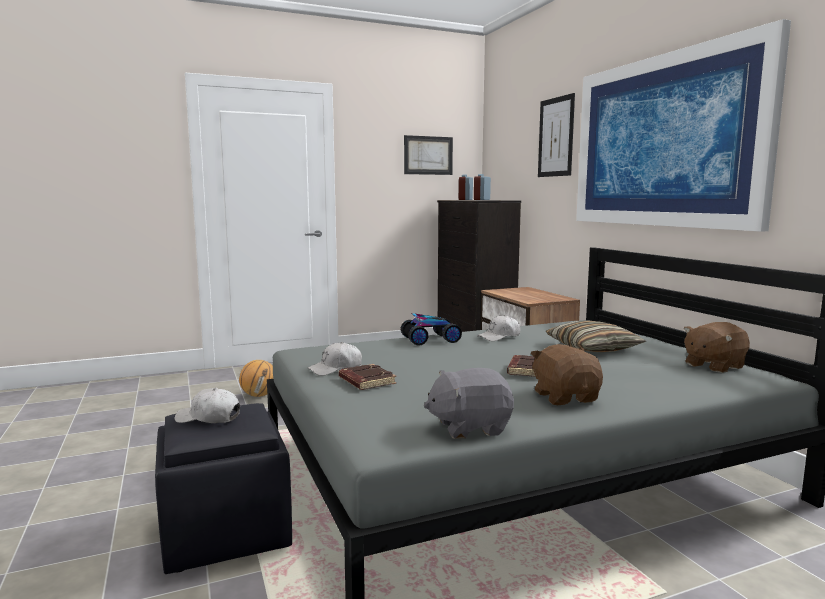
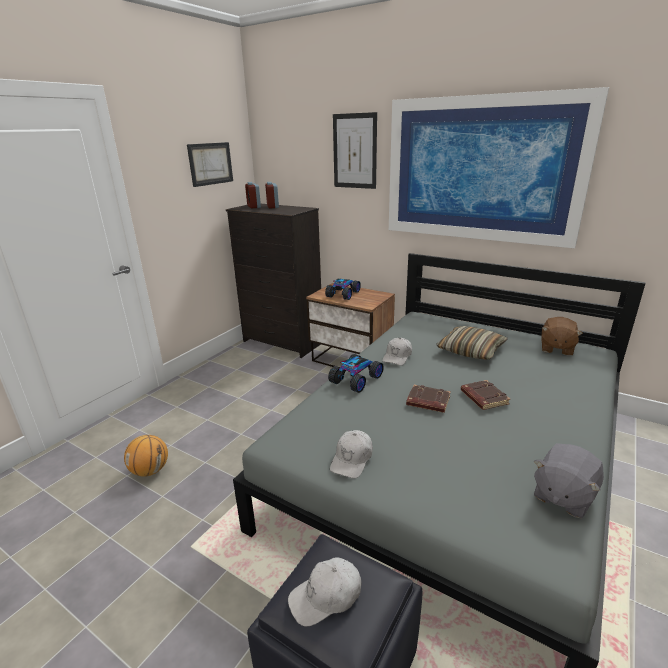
camera: 35 degrees left, 15 degrees up
brown book [339,364,396,390] -> brown book moved to [406,385,451,413]
brown plush toy [530,344,603,405] -> none
none -> toy car [325,279,361,300]

